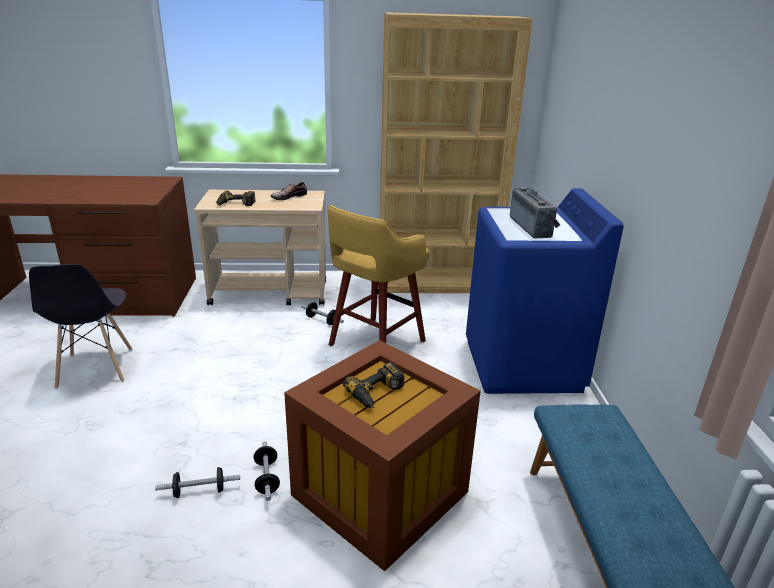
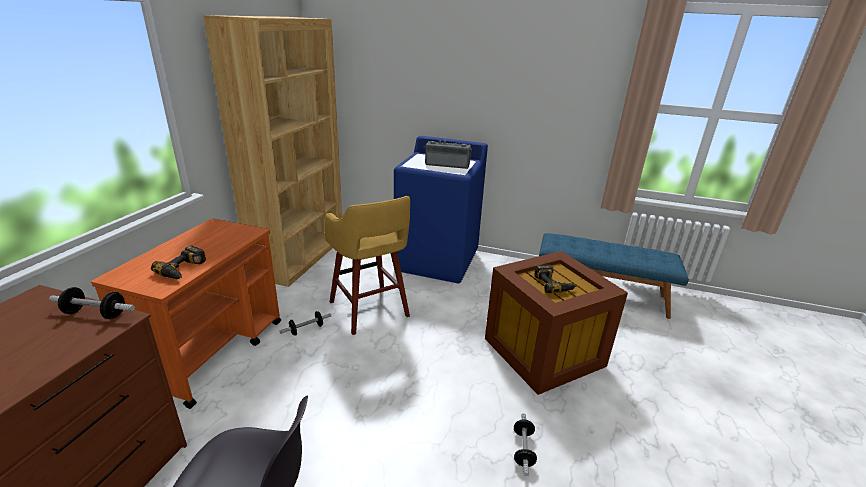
camera: 70 degrees left, 0 degrees up
beige cart [194,190,326,305] -> orange cart [91,218,281,409]
dumbbell [254,441,280,501] -> dumbbell moved to [49,287,135,319]
shoe [271,182,307,200] -> none

